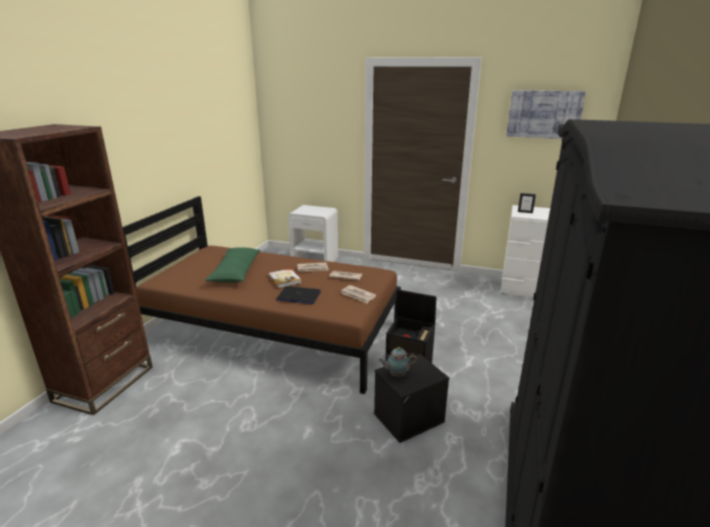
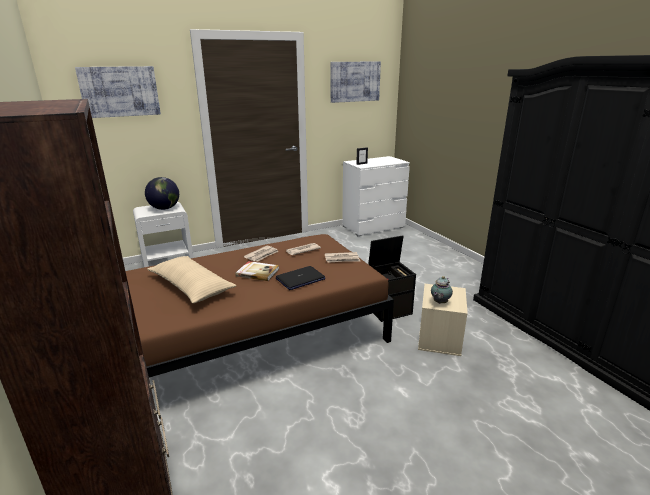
camera: 45 degrees left, 0 degrees up
green pillow [205,248,261,283] -> beige pillow [147,256,236,303]
black storage box [374,354,449,443] -> beige storage box [418,284,468,356]
none -> picture [75,66,161,118]
none -> globe [145,177,179,210]

